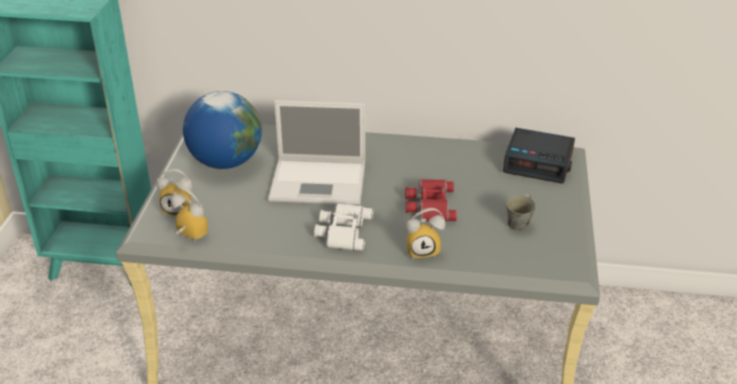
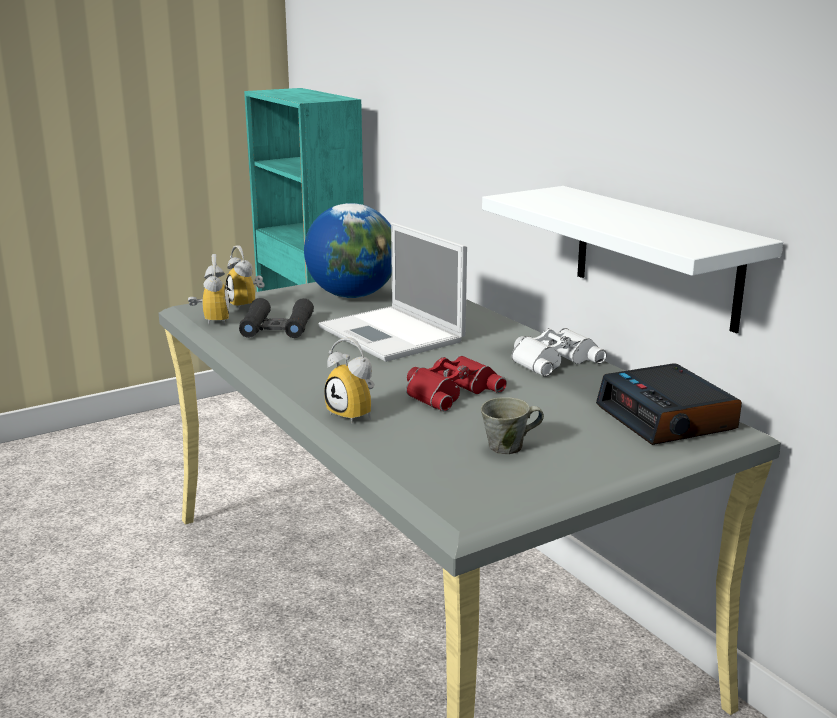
camera: 50 degrees right, 15 degrees down
white binoculars [314,203,373,251] -> white binoculars moved to [512,328,607,377]
none -> black binoculars [239,298,314,338]
none -> white shelf [482,186,783,333]

